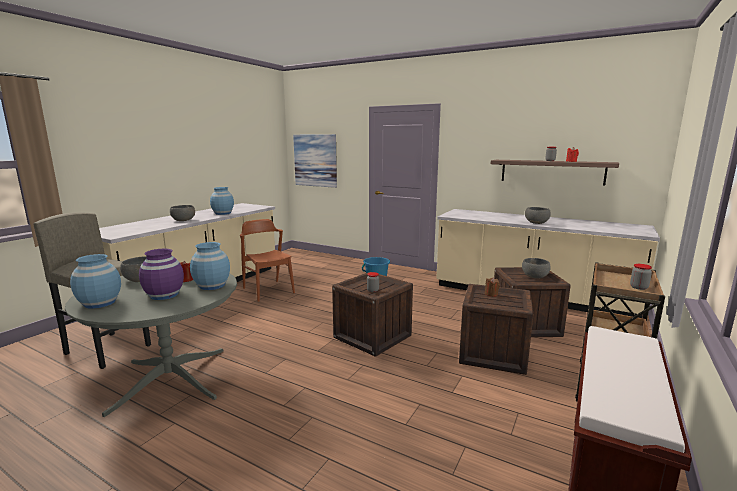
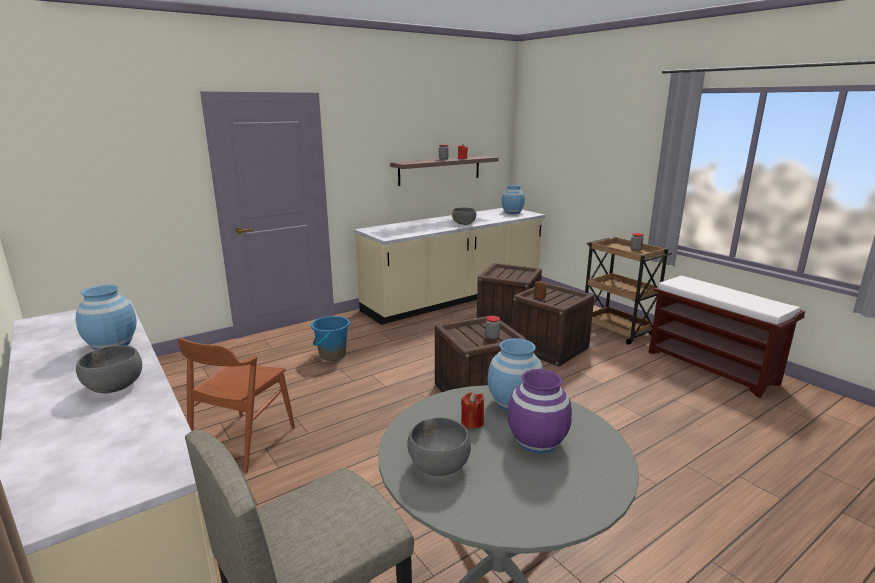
camera: 65 degrees left, 5 degrees up
blue vase [70,254,121,308] -> blue vase moved to [501,185,525,214]
brown chair [240,219,295,302] -> brown chair turned 60 degrees counterclockwise [178,339,295,473]
picture [293,134,337,188] -> none
grey bowl [522,258,551,279] -> none

